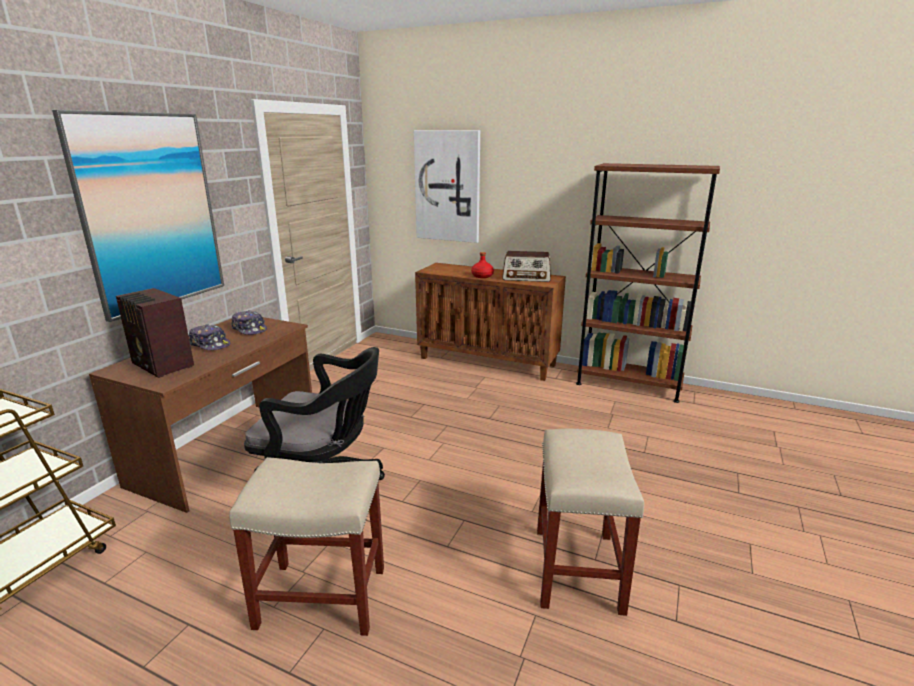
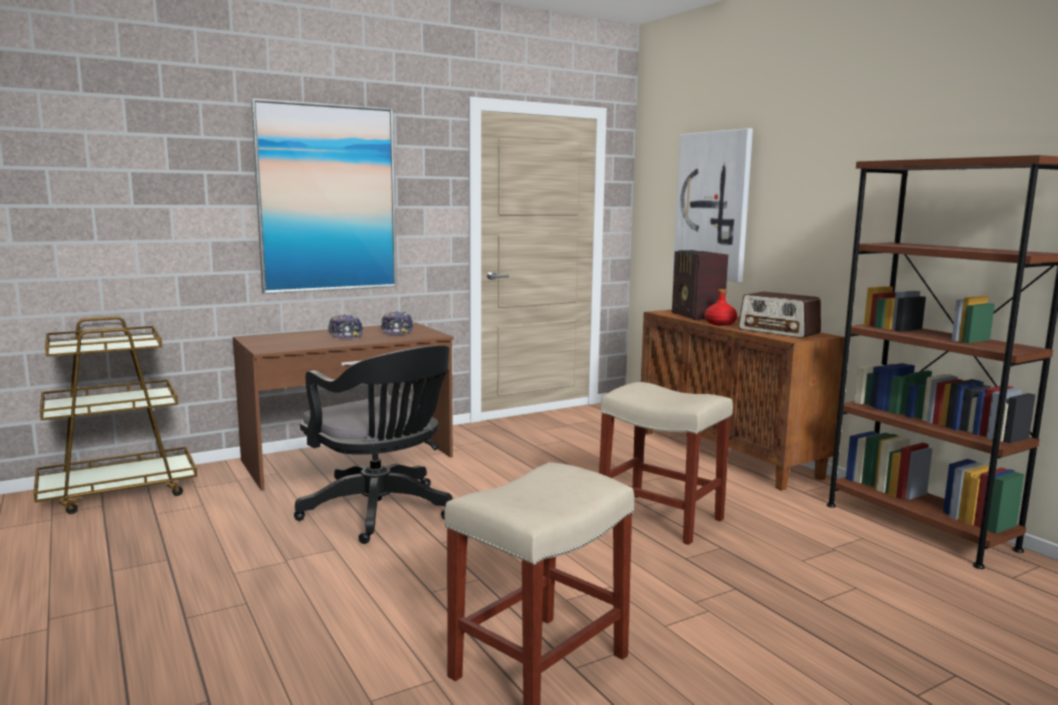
camera: 35 degrees right, 10 degrees down
radio [116,288,194,378] -> radio moved to [672,250,728,321]
beige stool [229,457,384,636] -> beige stool moved to [599,382,733,545]

